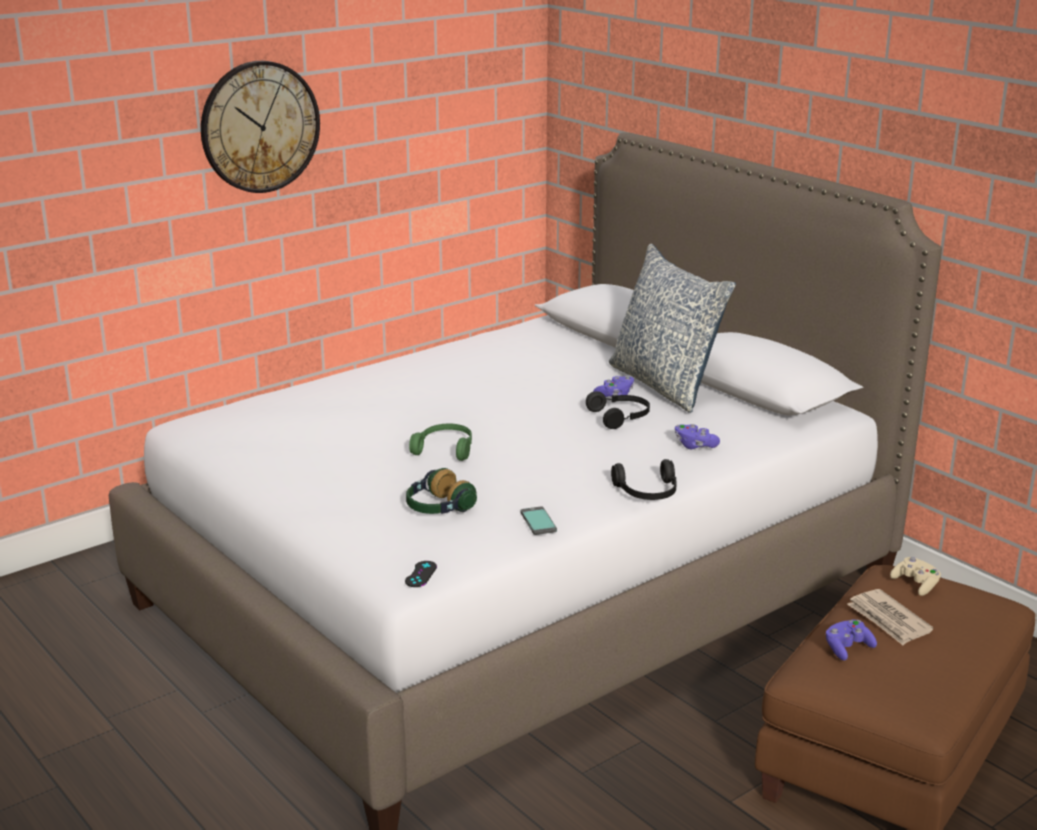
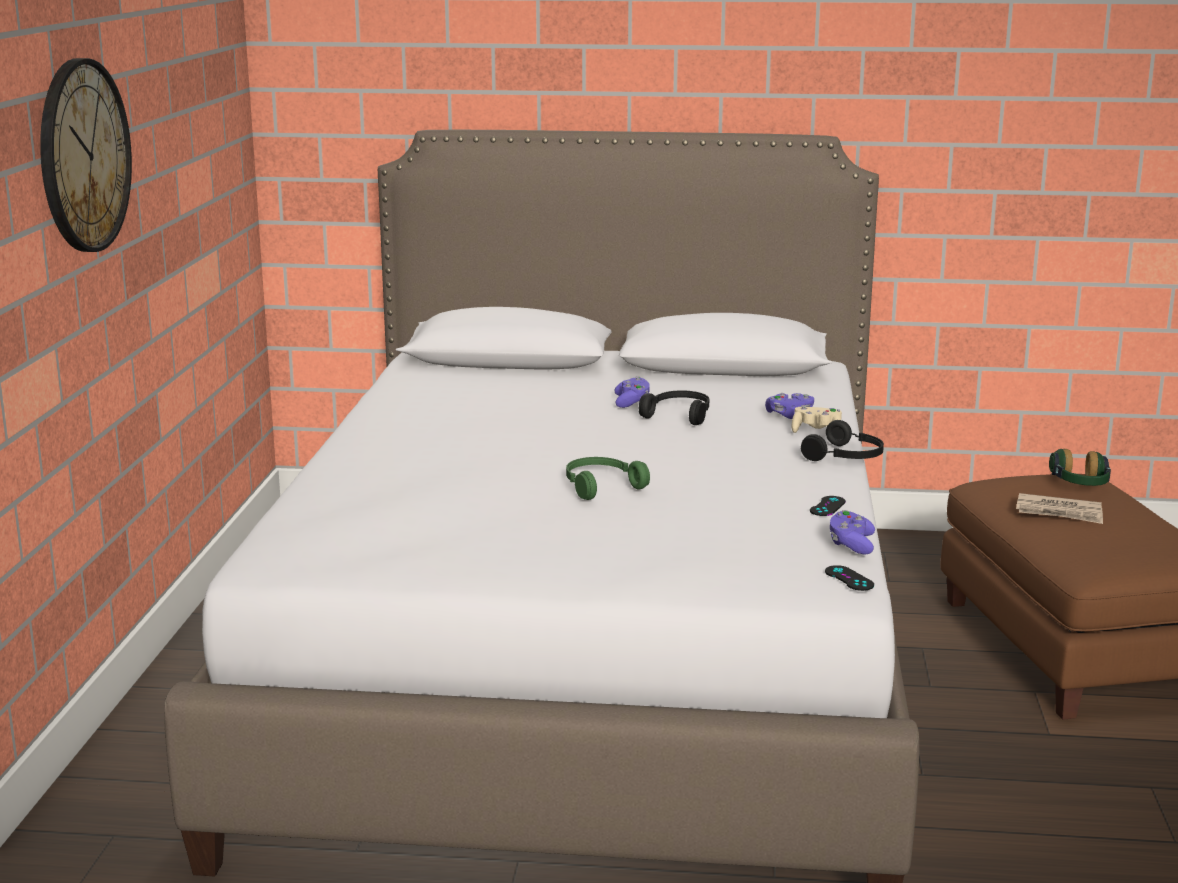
camera: 45 degrees left, 5 degrees down
headphones [406,468,477,514] -> headphones moved to [1049,449,1111,486]
phone [520,506,557,535] -> black game controller [810,496,846,516]
pillow [609,244,736,413] -> none
purple game controller [826,619,877,661] -> purple game controller moved to [830,510,875,554]
beige game controller [890,557,941,596] -> beige game controller moved to [792,405,842,433]

